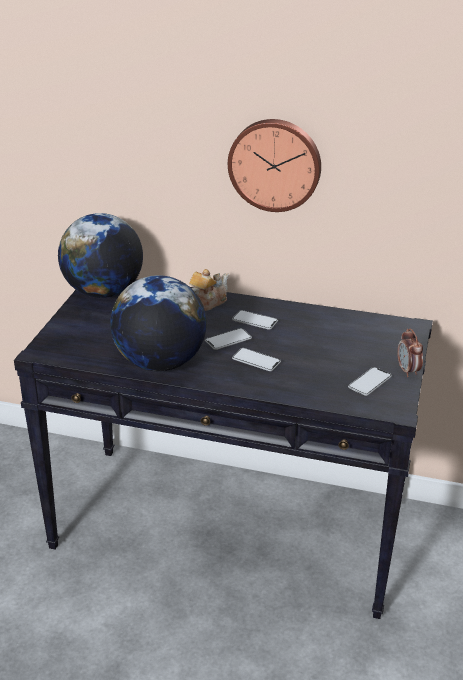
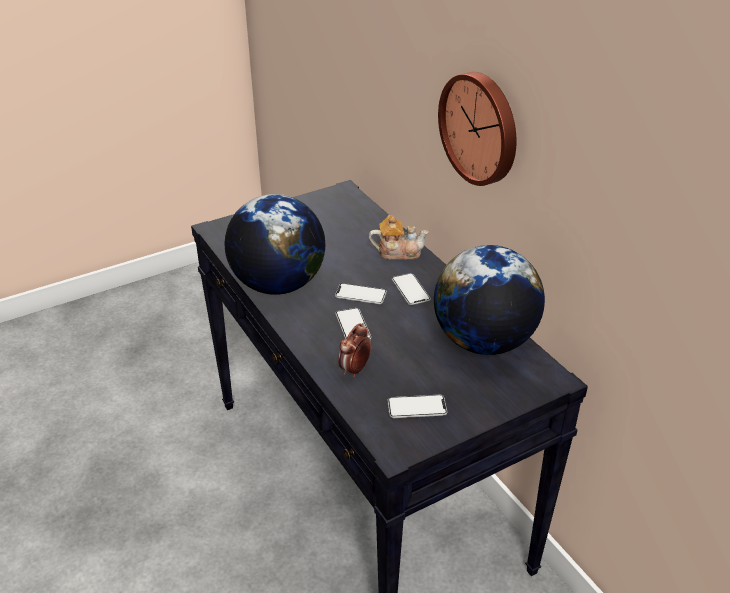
camera: 45 degrees right, 5 degrees up
globe [58,213,143,298] -> globe moved to [434,245,545,355]
alarm clock [397,328,423,377] -> alarm clock moved to [338,323,372,377]

